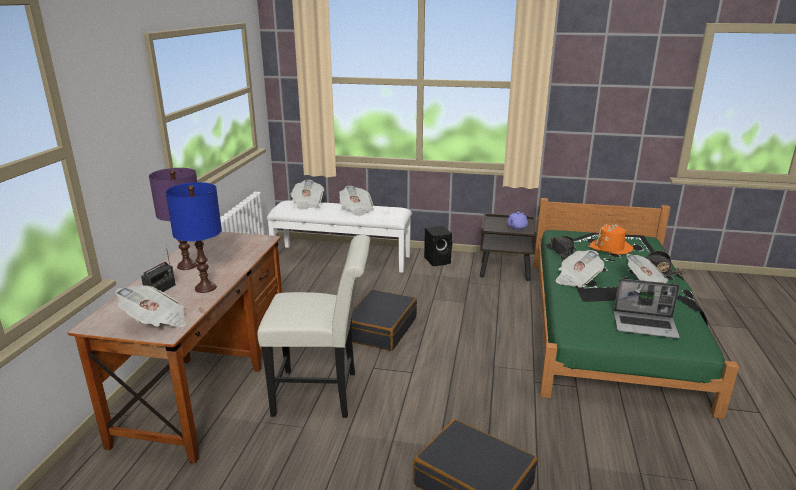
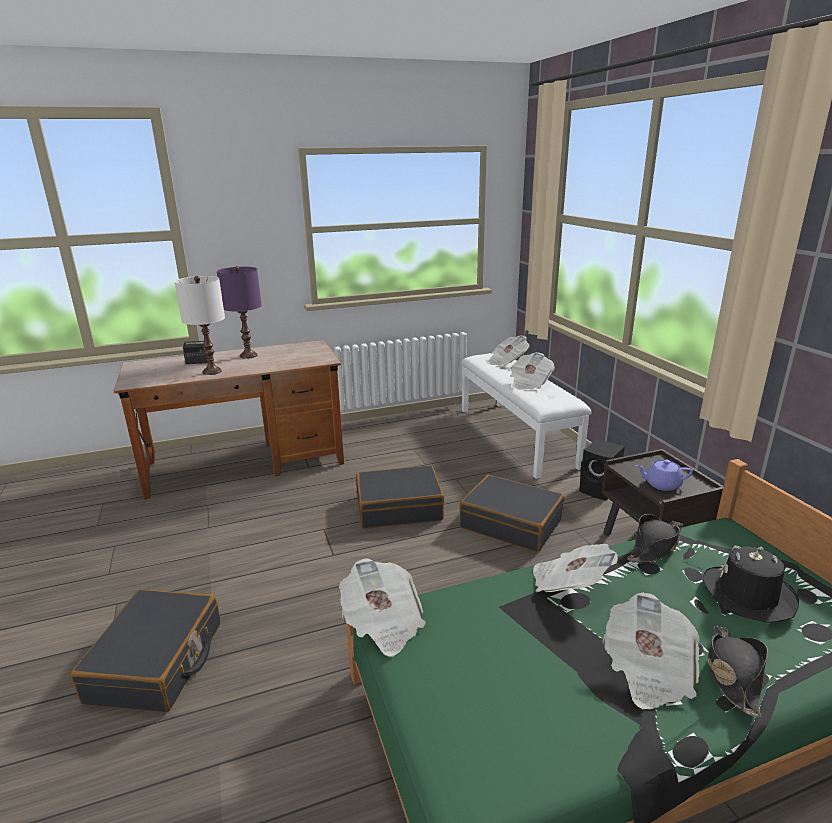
camera: 60 degrees right, 0 degrees up
newspaper [115,285,186,327] -> newspaper moved to [339,558,426,657]
blue table lamp [166,182,222,293] -> white table lamp [174,276,225,375]
white chair [257,235,370,418] -> none
orange hat [589,224,633,255] -> black hat [702,545,799,623]
laptop [614,278,680,338] -> none
none -> black suitcase [459,475,564,552]

